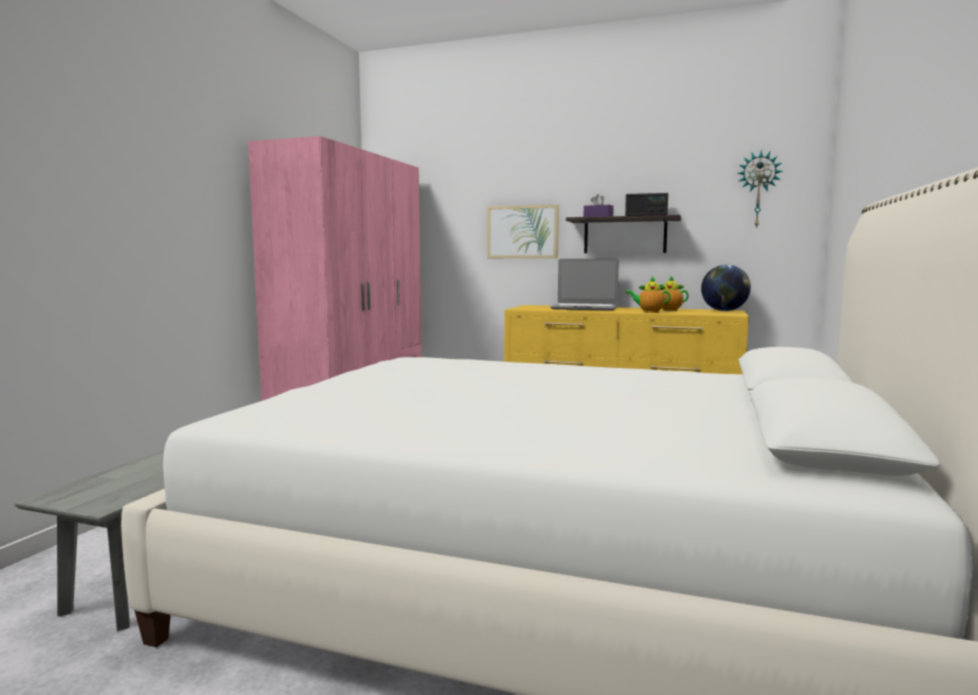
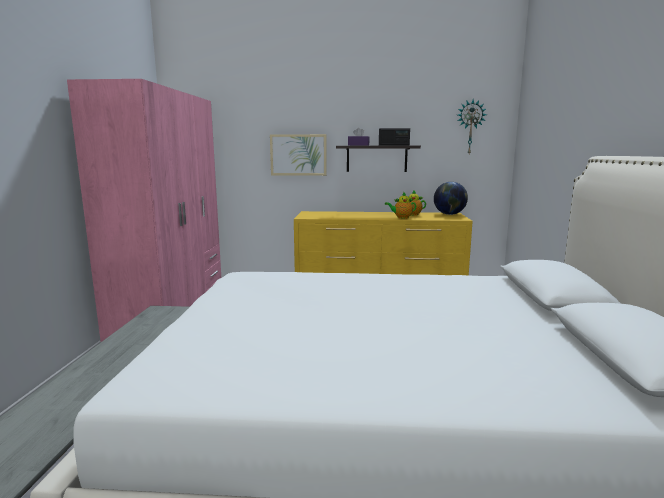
camera: 15 degrees left, 5 degrees up
laptop [550,259,619,311] -> none

